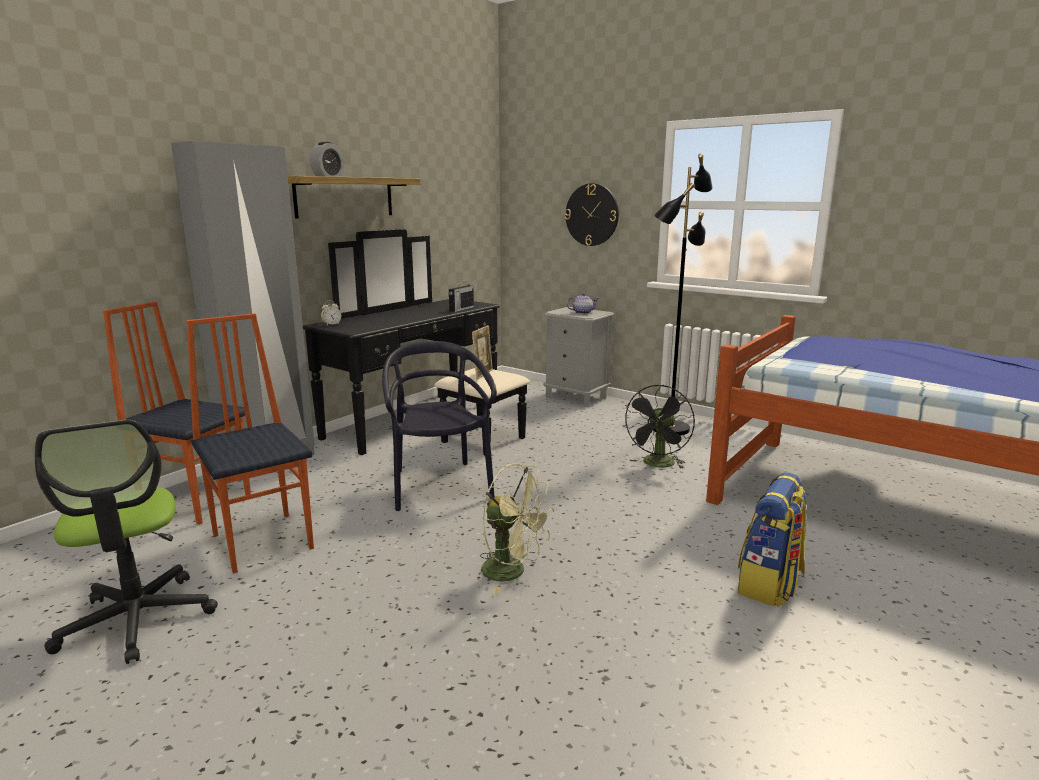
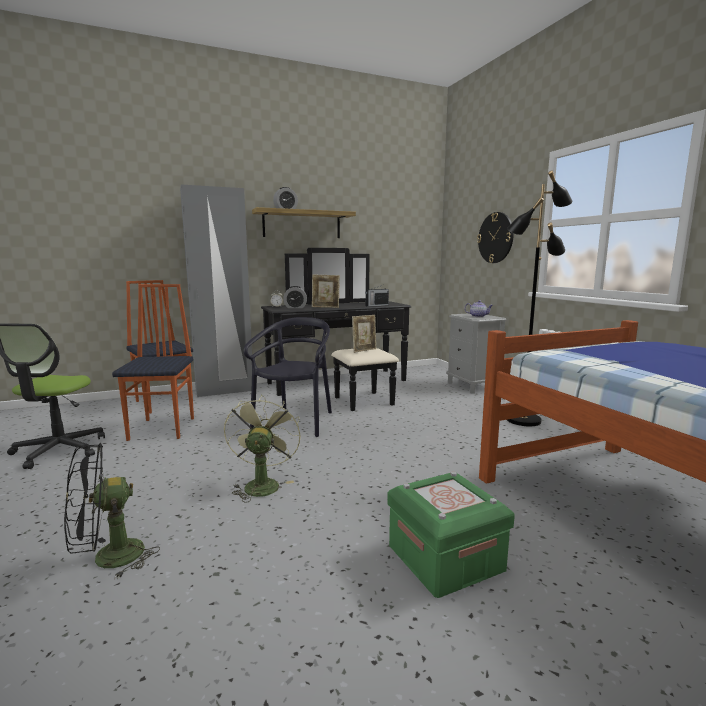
camera: 30 degrees right, 5 degrees down
green fan [480,463,554,593] -> green fan turned 150 degrees counterclockwise [224,394,301,503]
black fan [624,385,695,469] -> black fan moved to [64,443,160,579]
backpack [738,472,807,607] -> green storage box [387,472,515,598]
none -> alarm clock [283,286,307,308]
none -> picture frame [312,274,340,308]

